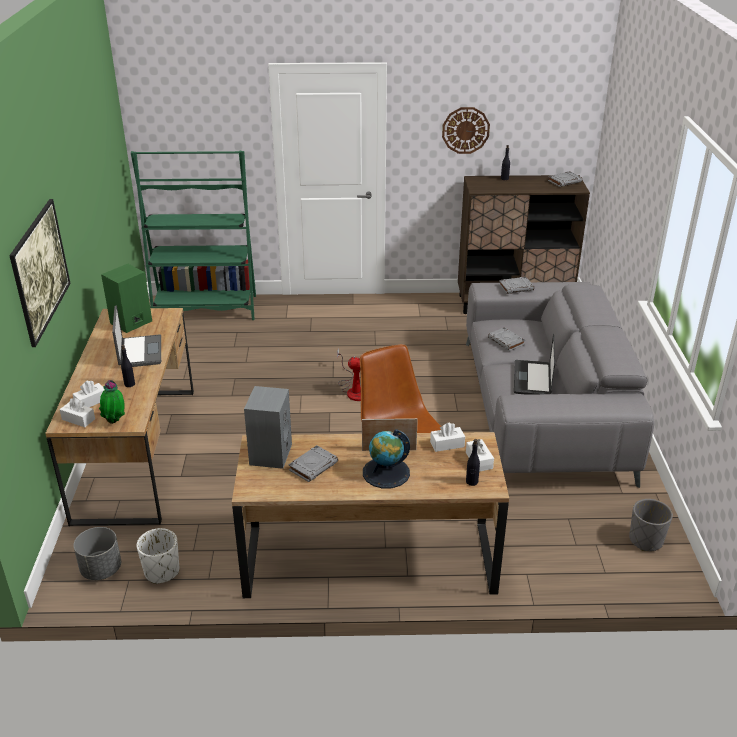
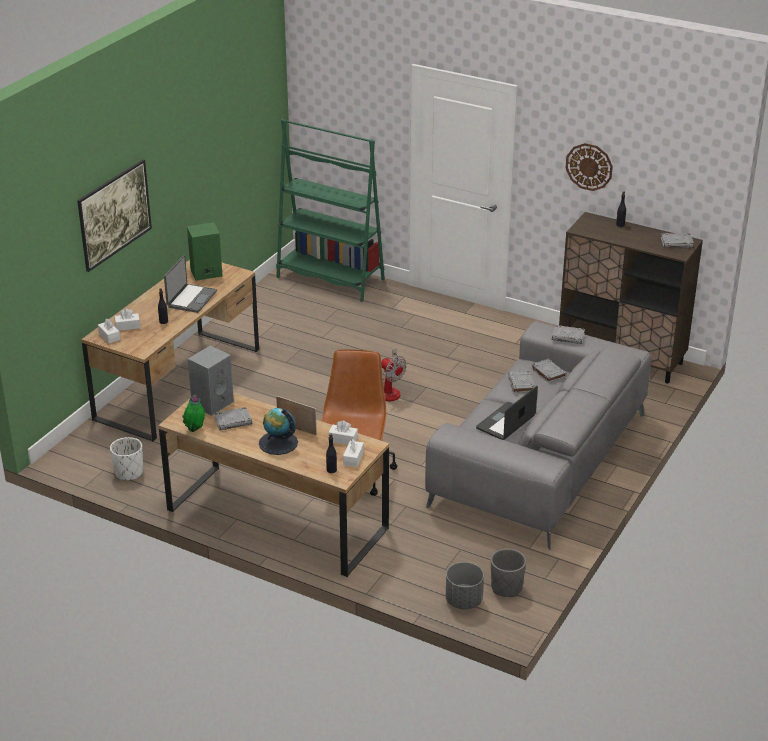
camera: 30 degrees right, 0 degrees up
grey planter [74,527,121,580] -> grey planter moved to [446,562,484,609]
potted plant [99,380,125,424] -> potted plant moved to [182,395,205,432]
none -> grey book [531,359,567,383]

